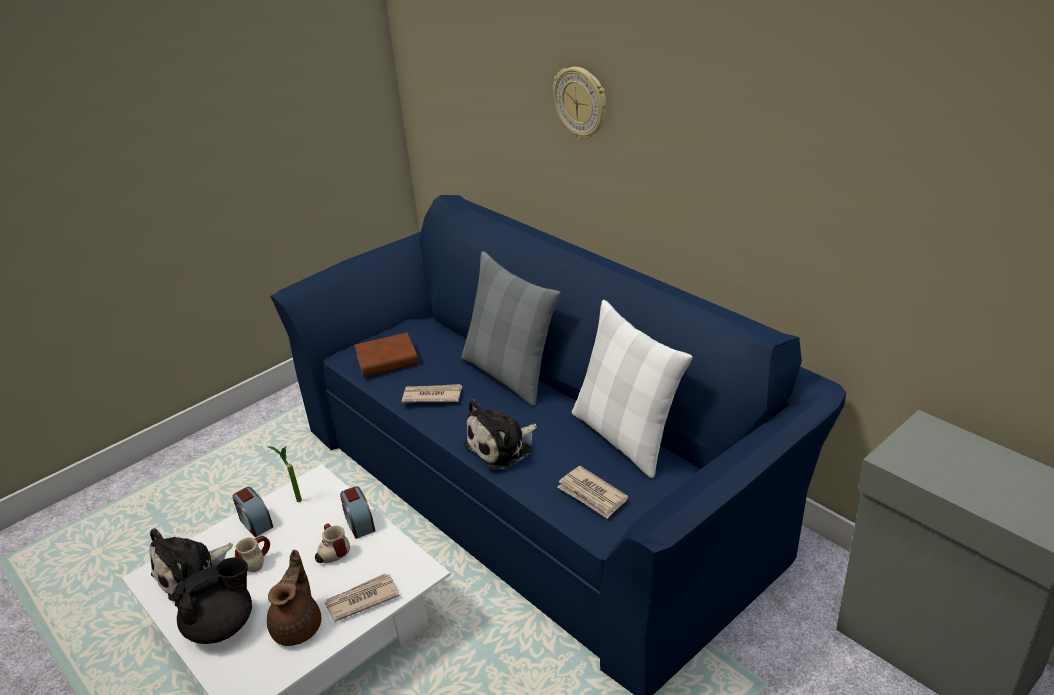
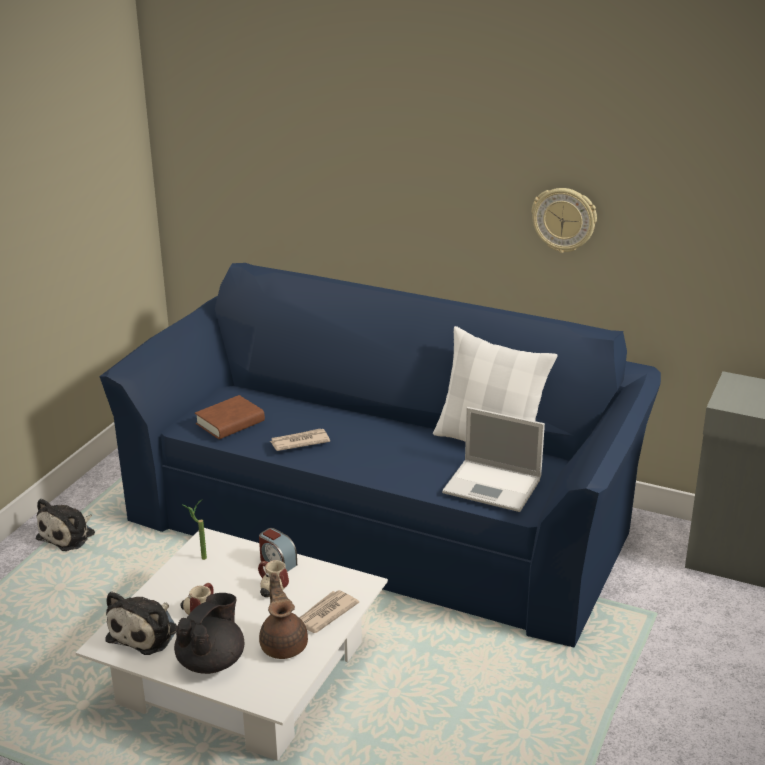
camera: 25 degrees left, 5 degrees down
alarm clock [232,487,273,537] -> none
grey pillow [461,251,561,406] -> none
plush toy [464,399,537,469] -> plush toy moved to [36,498,95,551]
wall clock [553,67,607,139] -> wall clock moved to [532,188,597,253]
newspaper [557,466,628,519] -> laptop [442,407,545,512]

